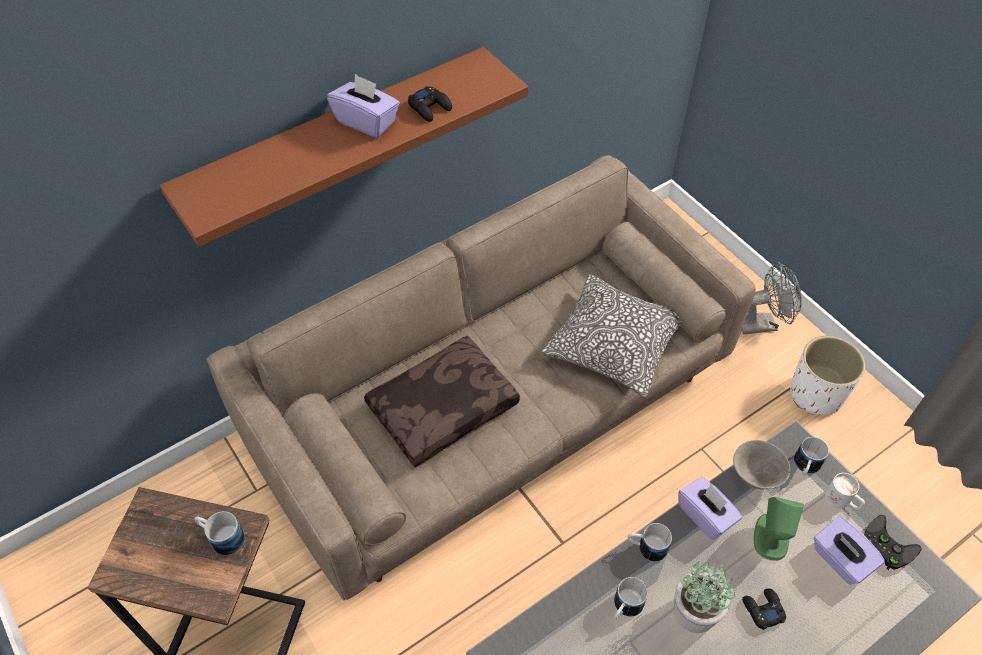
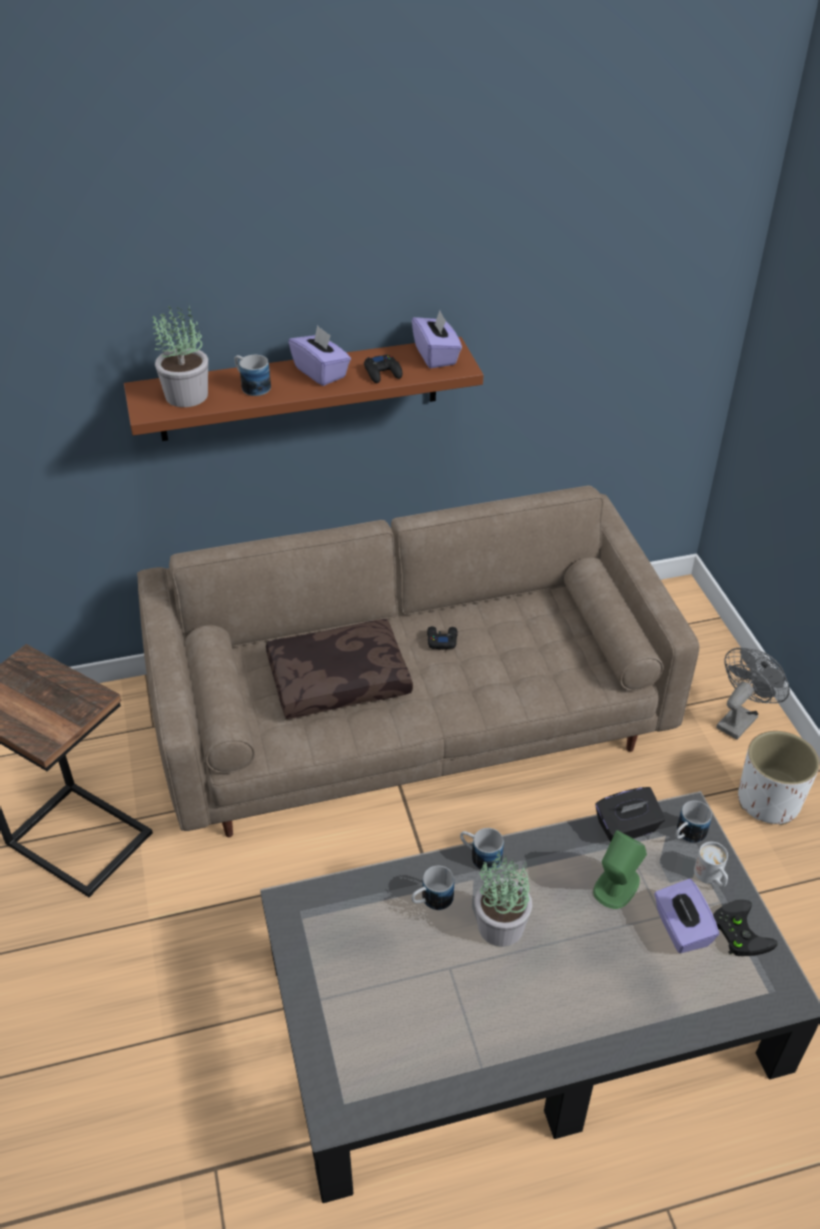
camera: 20 degrees right, 10 degrees down
mug [195,511,245,555] -> mug moved to [234,355,271,396]
pillow [542,274,682,398] -> none
purple tissue box [678,477,742,540] -> purple tissue box moved to [412,311,462,368]
grey bowl [733,440,790,489] -> black tissue box [595,787,665,842]
grey fan [741,261,802,335] -> grey fan turned 60 degrees counterclockwise [716,648,790,740]
black game controller [742,588,786,630] -> black game controller moved to [427,626,457,650]
none -> potted plant [152,305,208,407]

